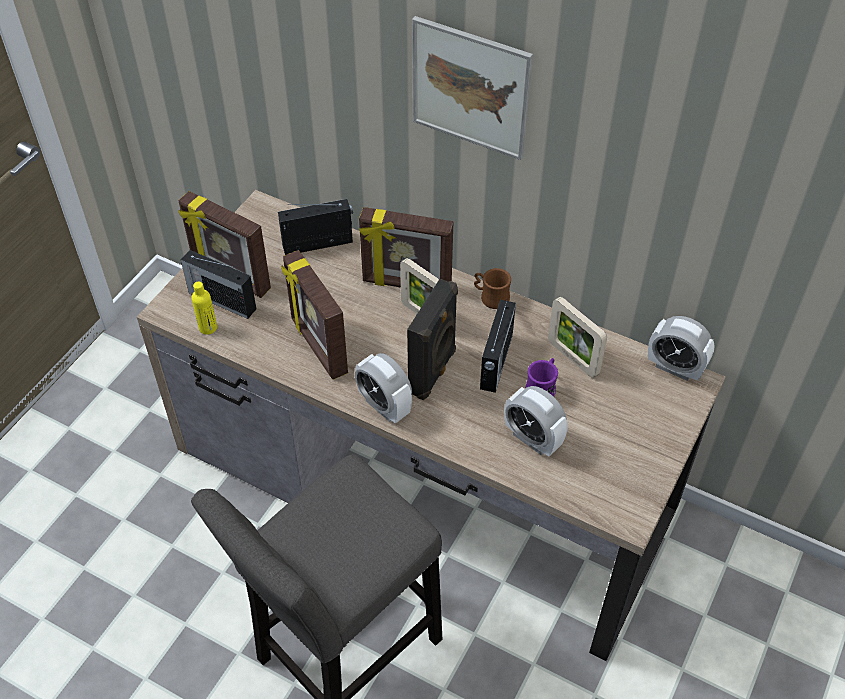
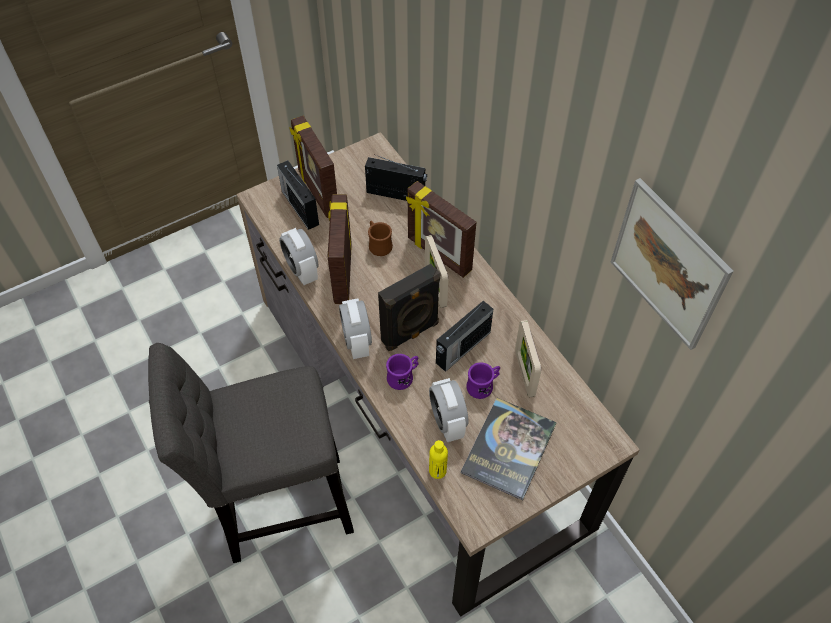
camera: 30 degrees right, 5 degrees up
yellow bottle [191,282,217,335] -> yellow bottle moved to [429,440,448,479]
picture [412,16,533,160] -> picture moved to [611,178,734,350]
brown mug [474,268,511,309] -> brown mug moved to [368,221,393,256]
alarm clock [648,316,715,381] -> alarm clock moved to [279,228,319,285]
none -> purple mug [386,354,419,390]
none -> book [461,398,557,500]

